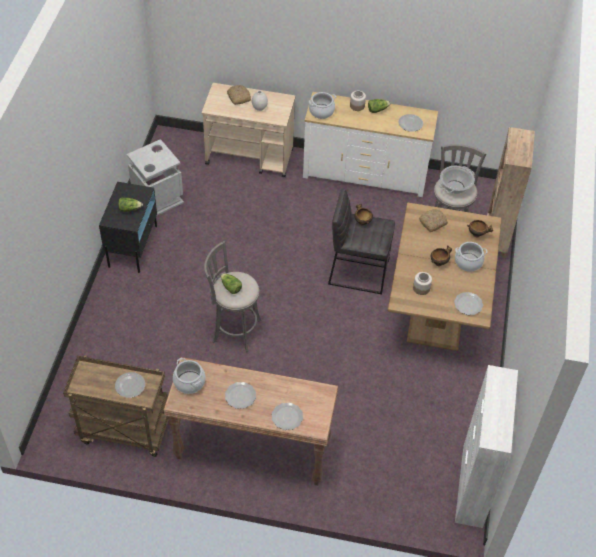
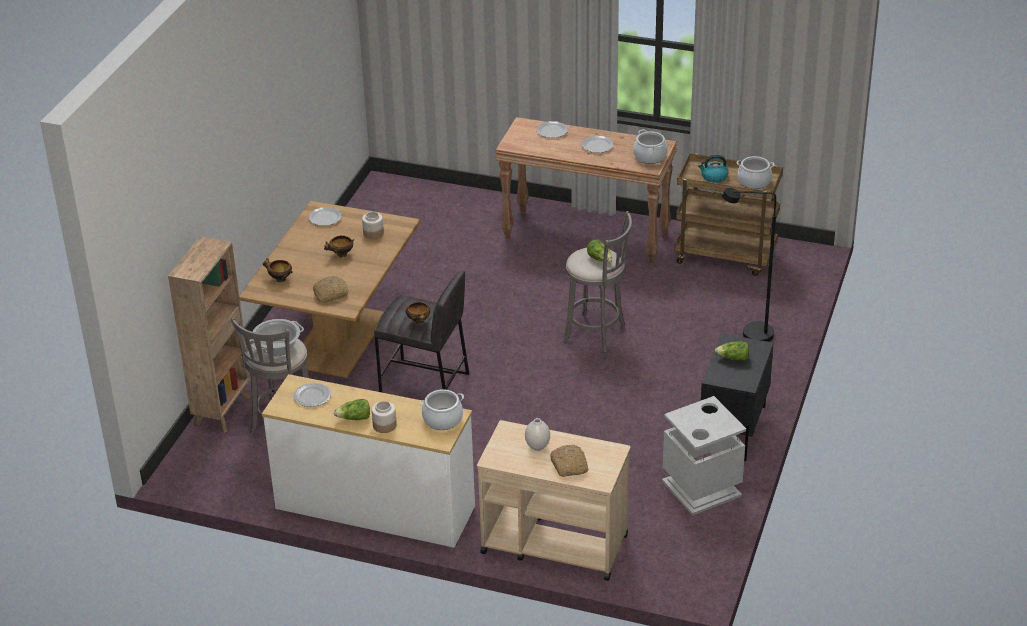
camera: 170 degrees left, 15 degrees down
plate [115,372,145,398] -> kettle [698,155,729,183]
cooking pot [455,242,488,272] -> cooking pot moved to [737,156,774,189]
white cabinet [455,365,518,528] -> none
none -> black floor lamp [722,188,776,342]

